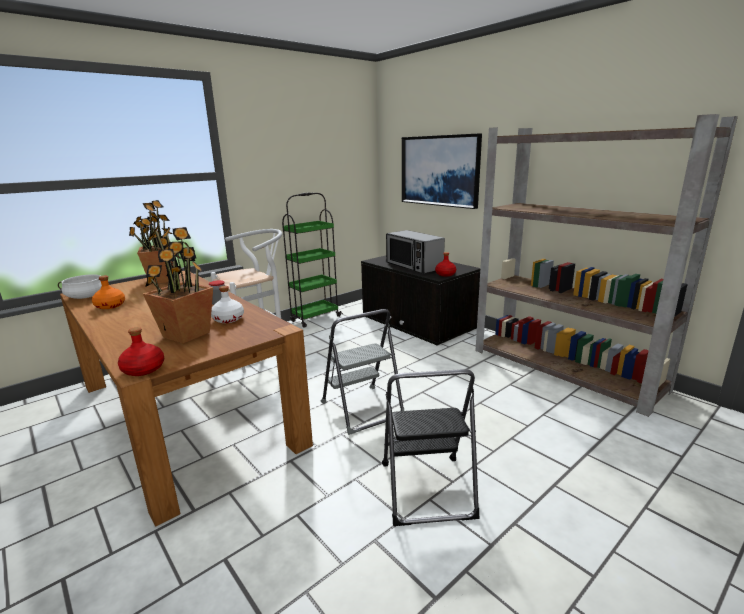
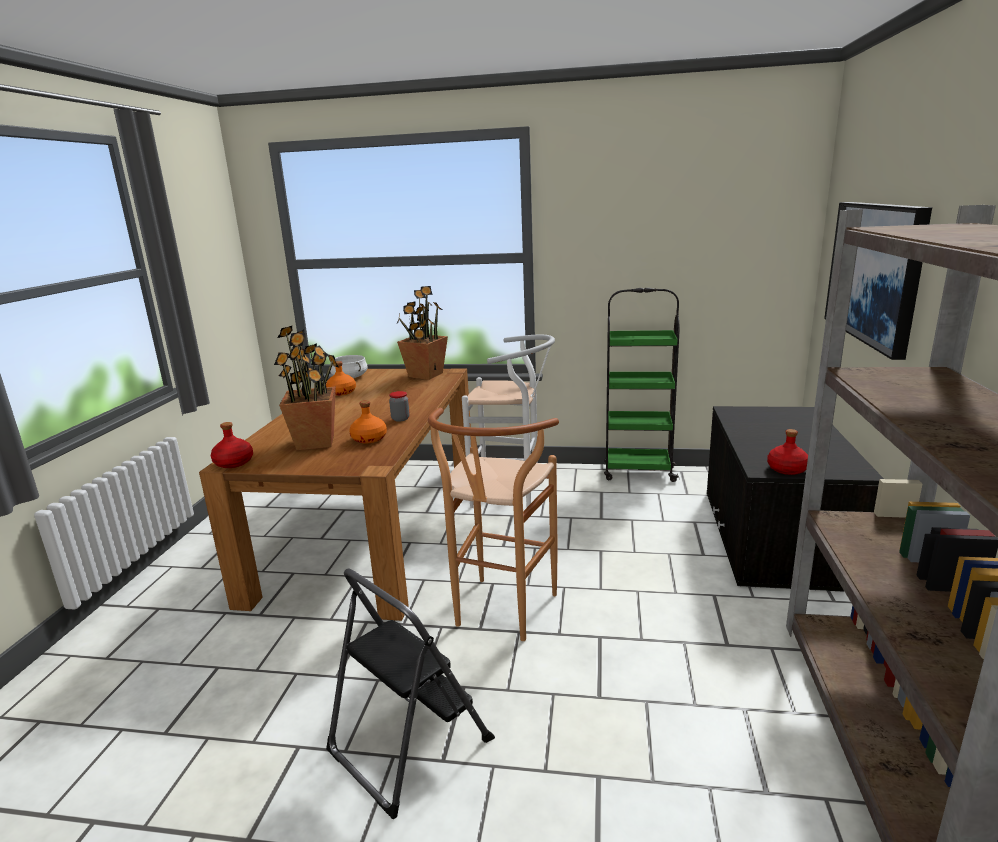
camera: 50 degrees right, 0 degrees up
white bottle [211,286,244,323] -> orange bottle [349,400,387,443]
grey step ladder [321,309,404,435] -> brown stool [428,408,559,641]
microwave [386,230,445,273] -> none

